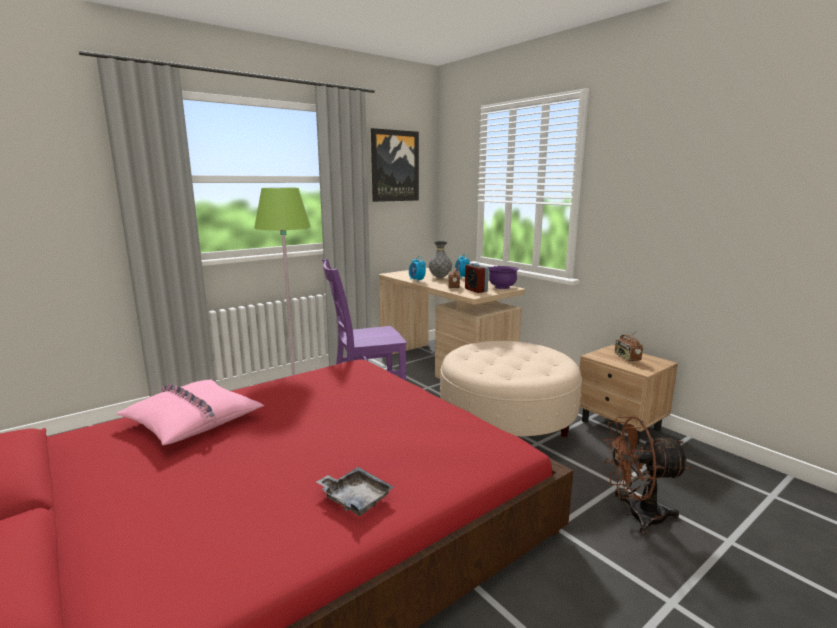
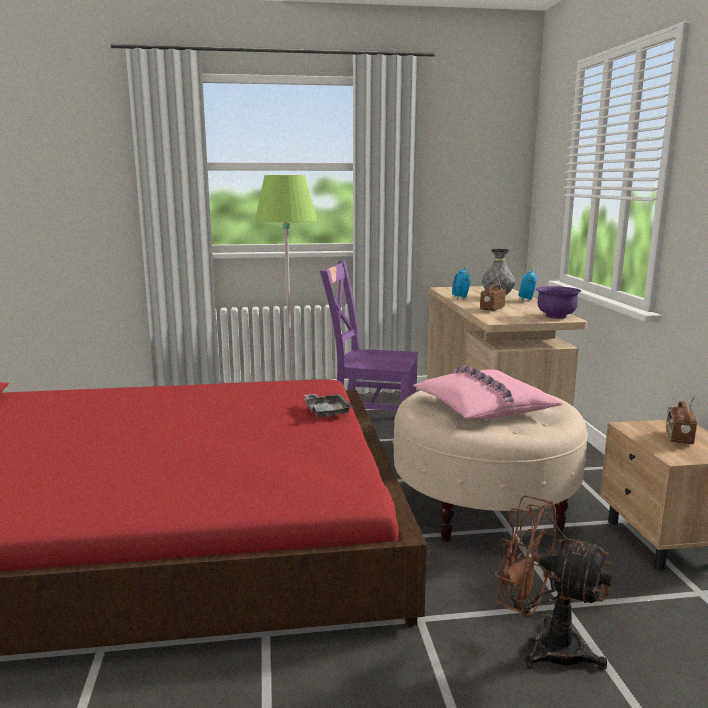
camera: 30 degrees right, 0 degrees up
pink pillow [116,379,264,445] -> pink pillow moved to [413,365,563,419]
grey tray [316,467,394,516] -> grey tray moved to [304,394,352,418]
picture [371,128,419,202] -> none
alarm clock [465,263,489,293] -> none

